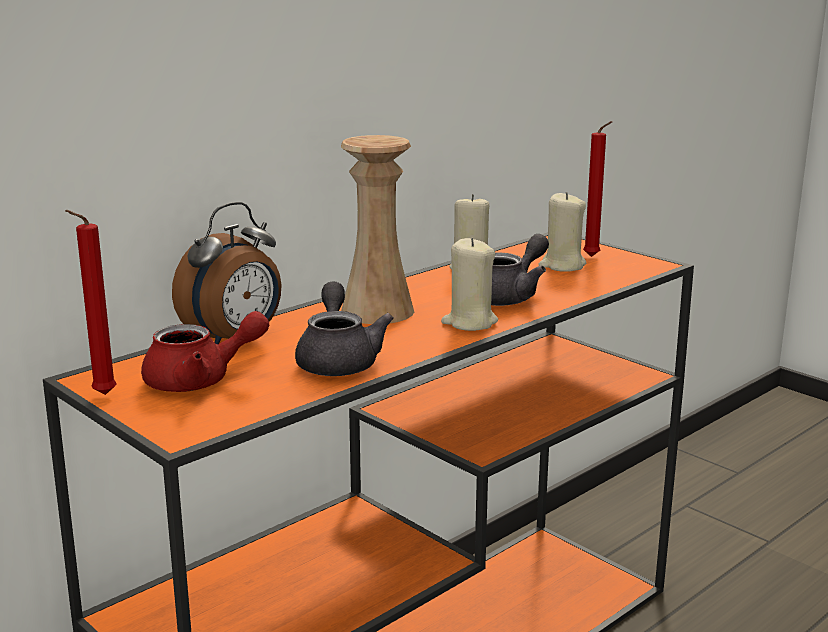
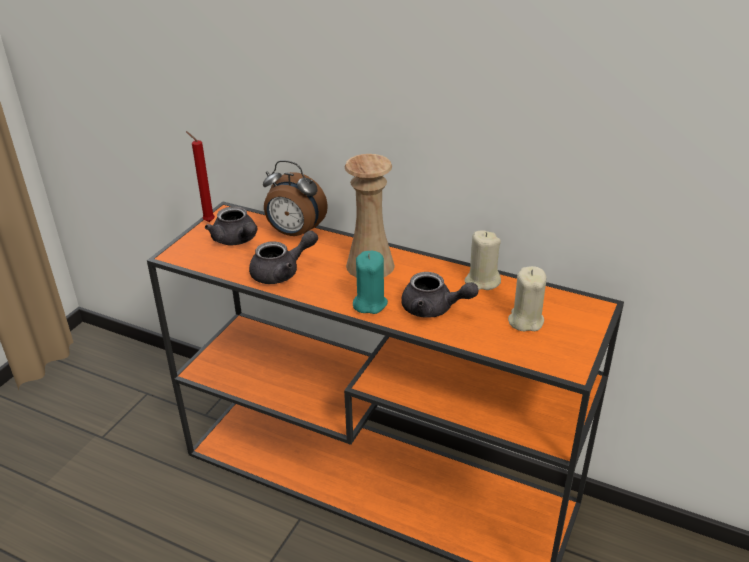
camera: 70 degrees right, 15 degrees up
red teapot [141,311,269,392] -> grey teapot [205,206,257,245]
beige candle [441,238,498,331] -> turquoise candle [353,251,388,314]
red candle [583,121,613,257] -> none

